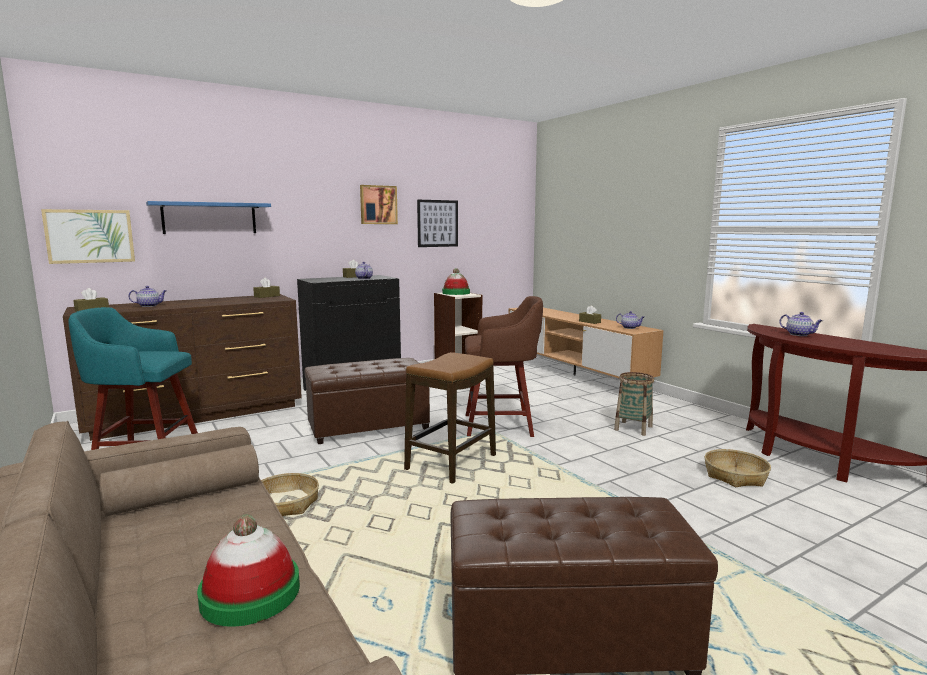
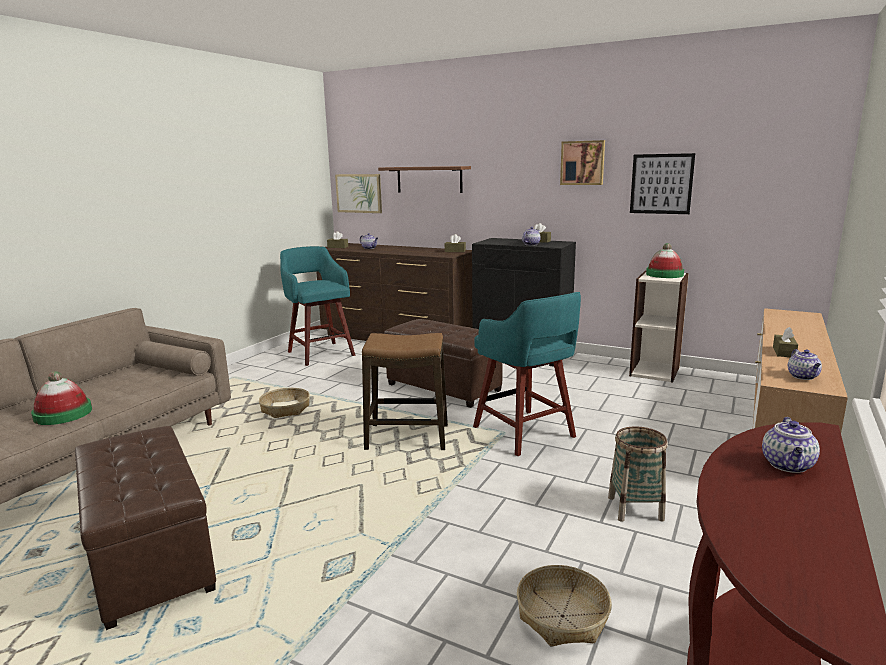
camera: 60 degrees right, 5 degrees up
blue shelf [146,201,271,234] -> brown shelf [378,166,471,193]
brown stool [465,296,543,437] -> turquoise stool [473,292,581,456]

